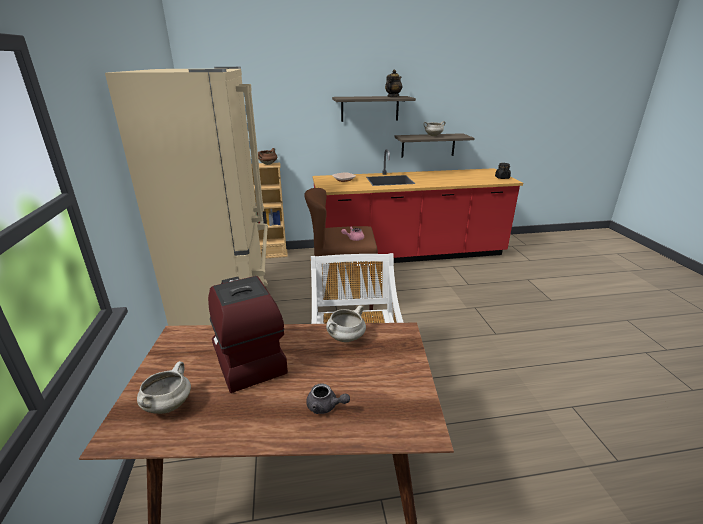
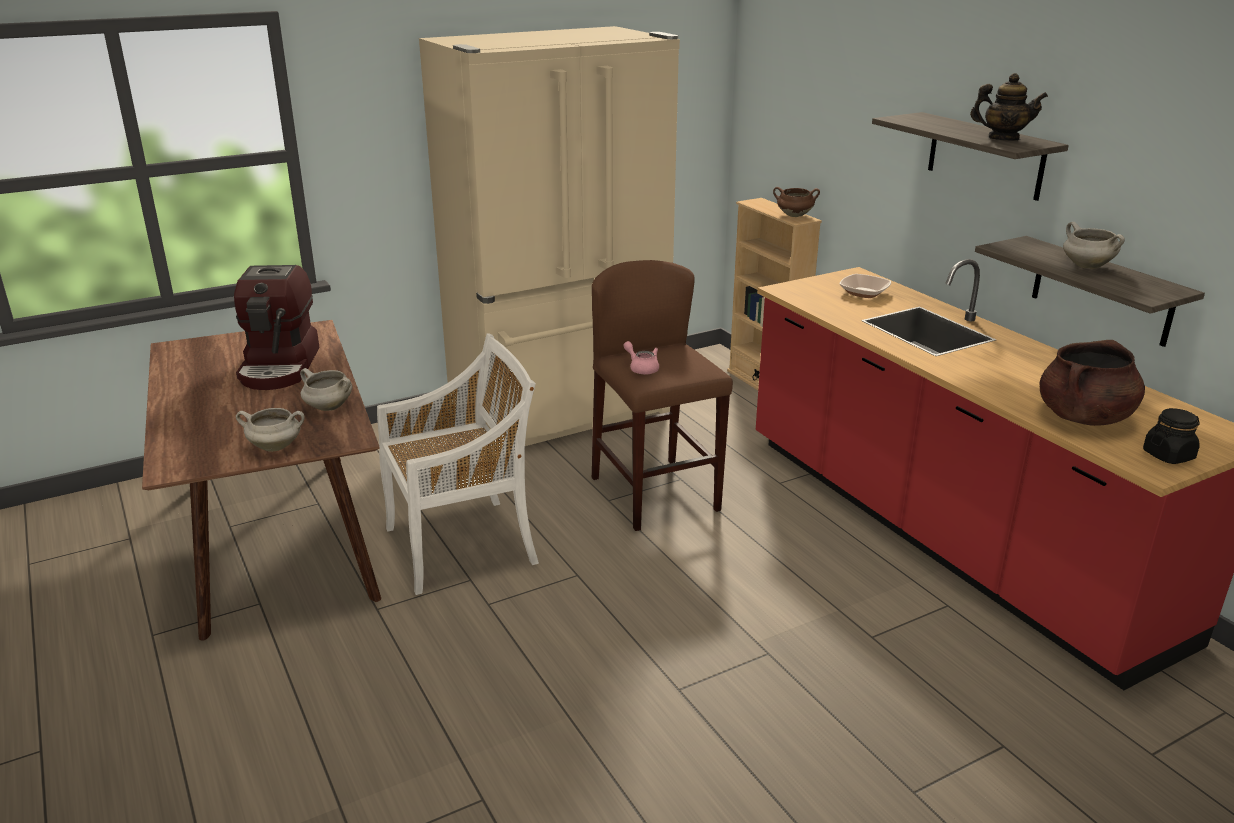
camera: 70 degrees right, 0 degrees up
white cooking pot [137,361,191,414] -> white cooking pot moved to [236,408,305,452]
coffee machine [208,276,288,393] -> coffee machine turned 135 degrees clockwise [234,265,320,390]
grey teapot [306,384,350,414] -> none
none -> brown cooking pot [1039,340,1145,426]

